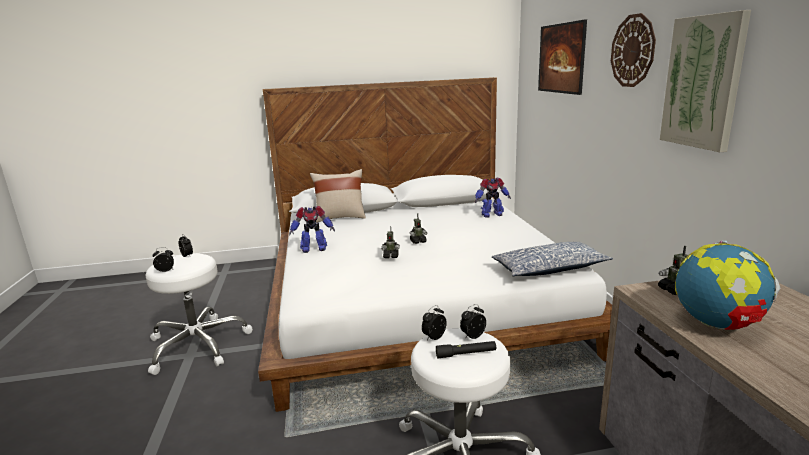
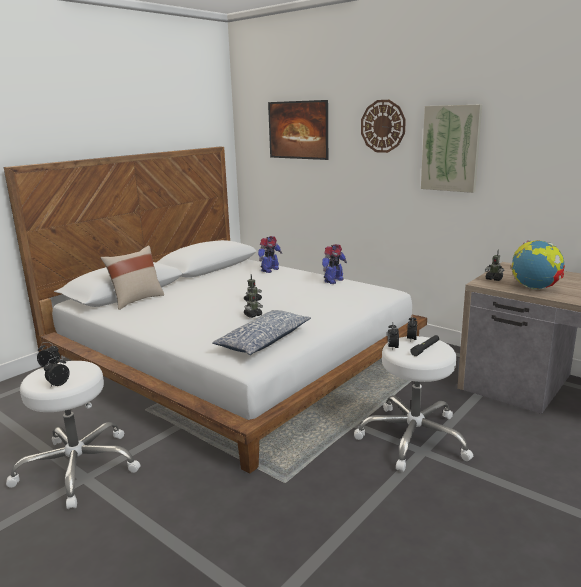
camera: 40 degrees left, 0 degrees up
toy robot [289,206,335,253] -> toy robot moved to [322,244,347,284]
pillow [492,242,613,277] -> pillow moved to [212,310,311,355]

